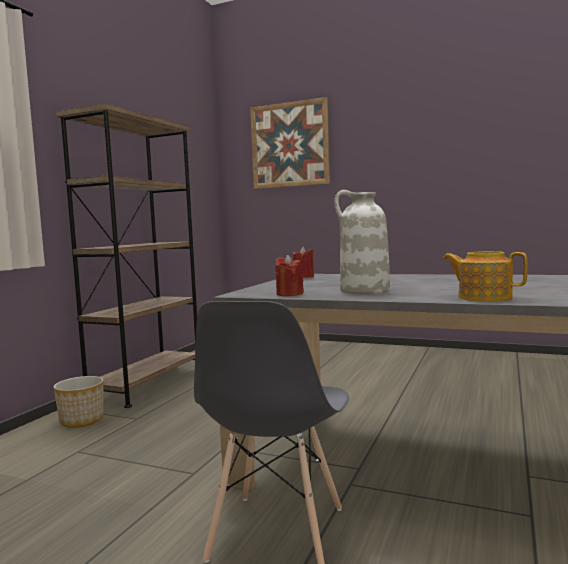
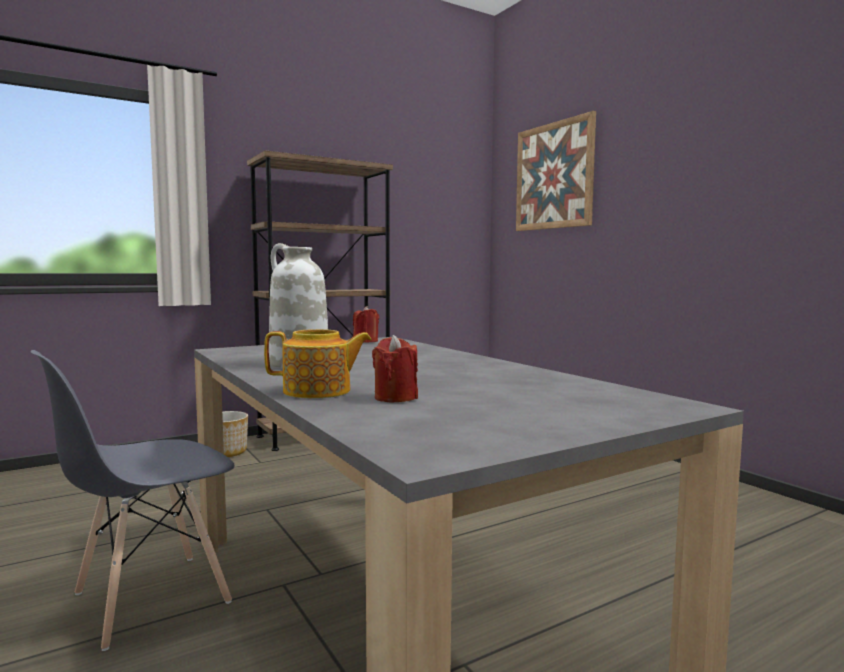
camera: 35 degrees right, 0 degrees up
red candle [276,255,304,296] -> red candle moved to [372,335,418,403]
teapot [443,251,528,302] -> teapot turned 105 degrees clockwise [264,329,372,398]

